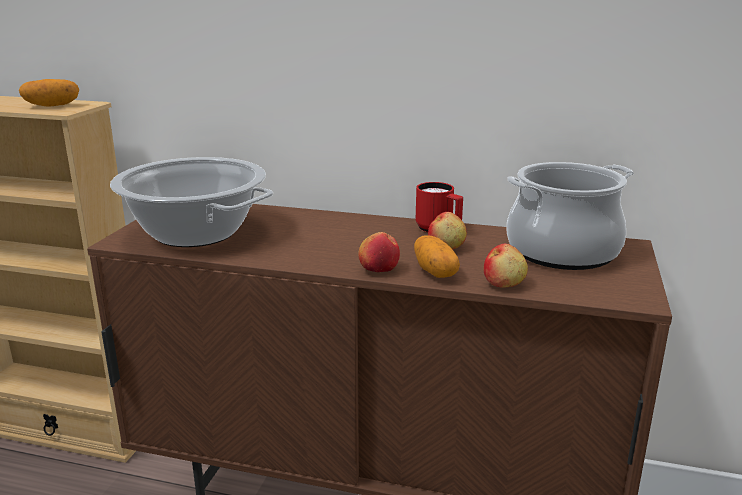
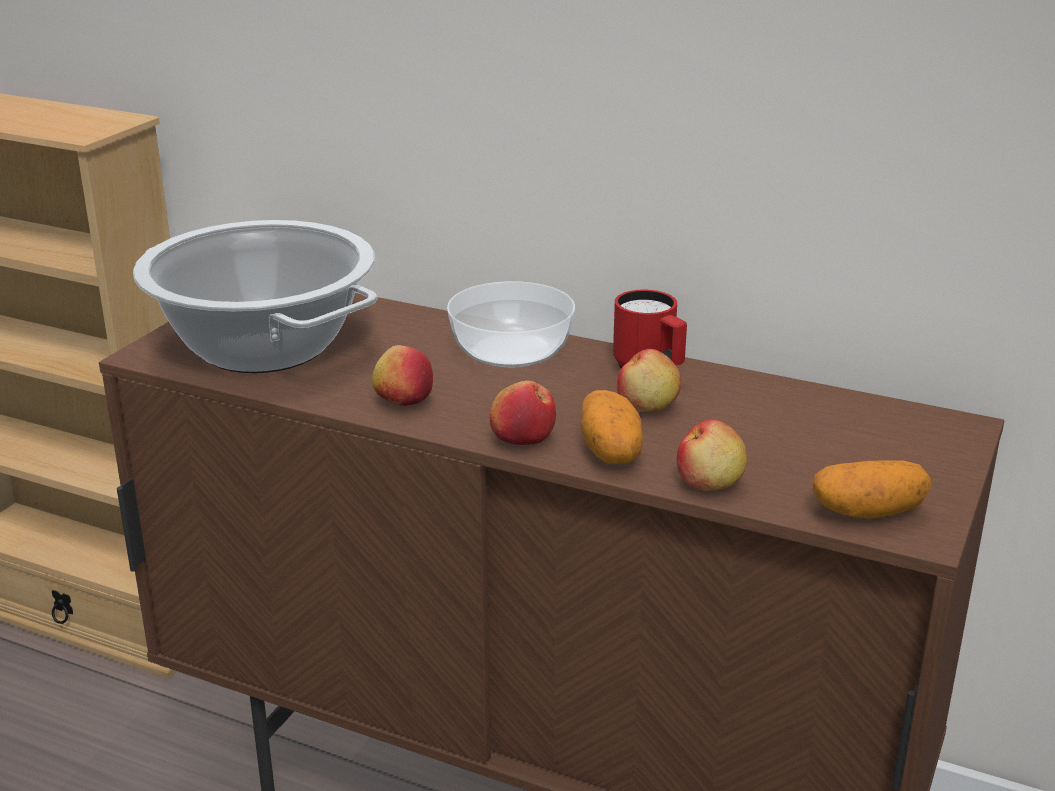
camera: 10 degrees right, 5 degrees up
potato [19,79,79,107] -> potato moved to [813,460,932,518]
cooking pot [507,162,634,270] -> none
none -> apple [372,345,433,406]
none -> bowl [447,281,575,368]

